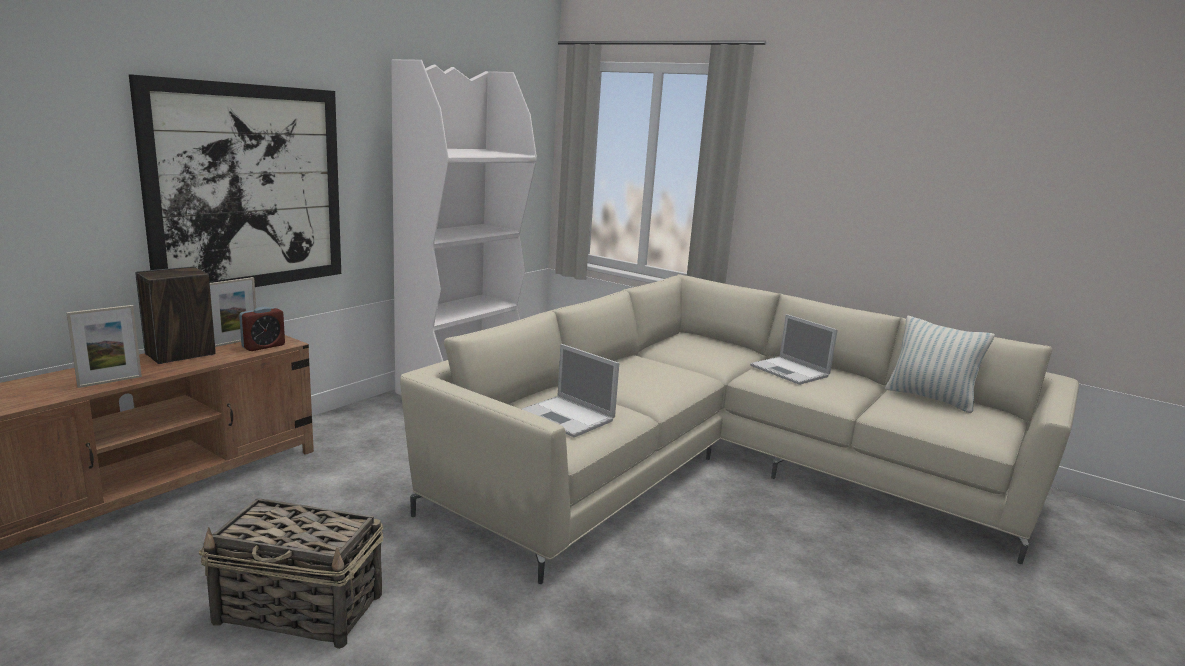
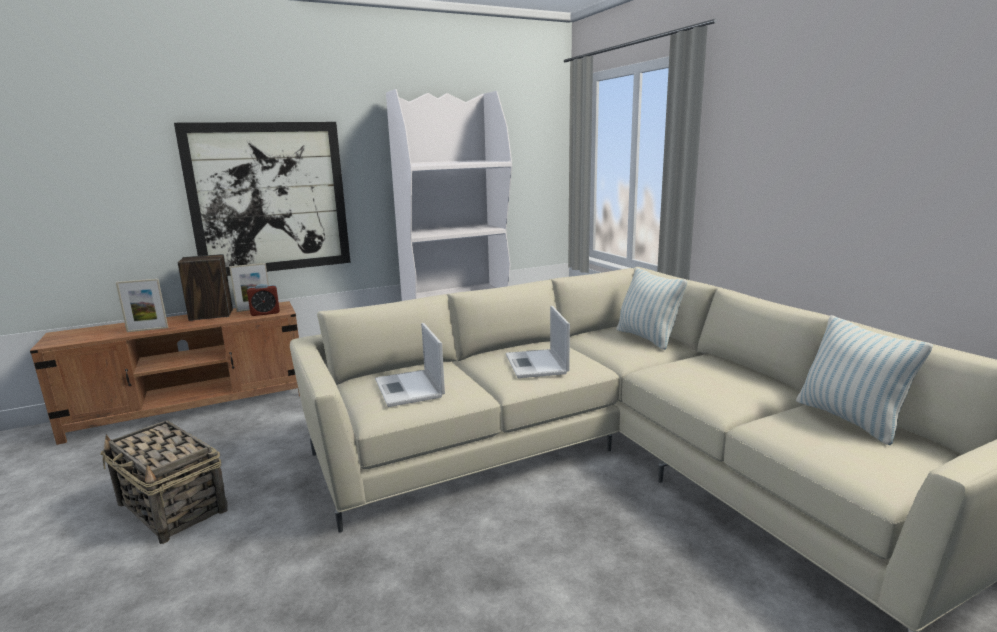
camera: 30 degrees right, 0 degrees up
laptop [750,314,838,385] -> laptop moved to [506,306,570,378]
none -> pillow [617,268,687,350]

